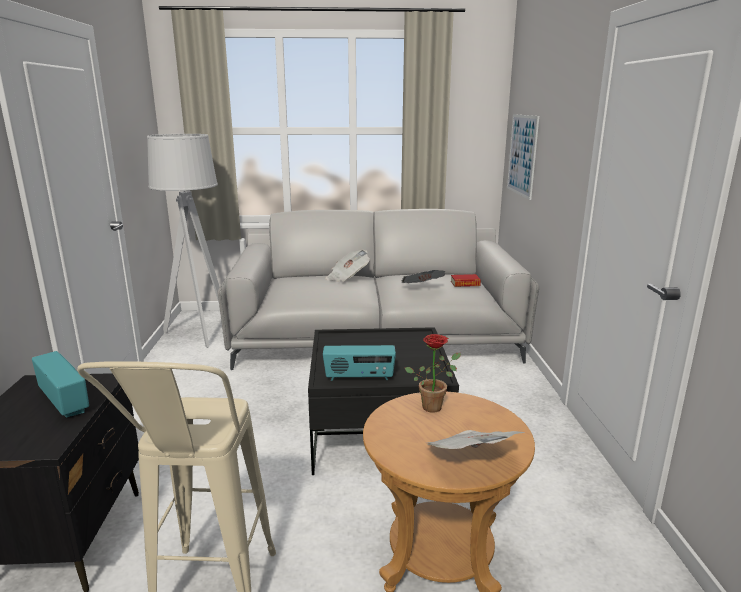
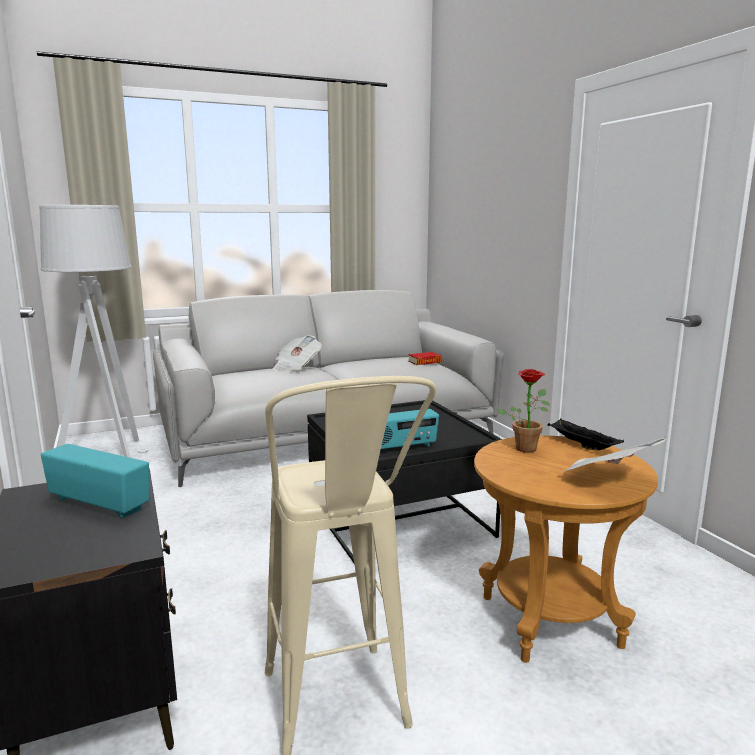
camera: 20 degrees left, 5 degrees down
newspaper [401,270,445,283] -> none
picture [507,114,539,200] -> none
none -> black tray [547,419,624,450]

